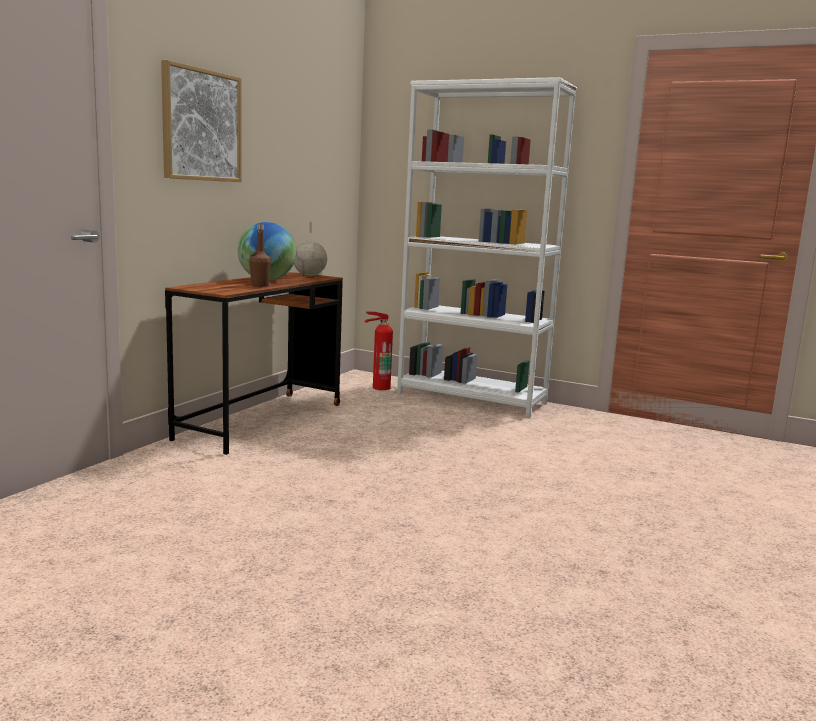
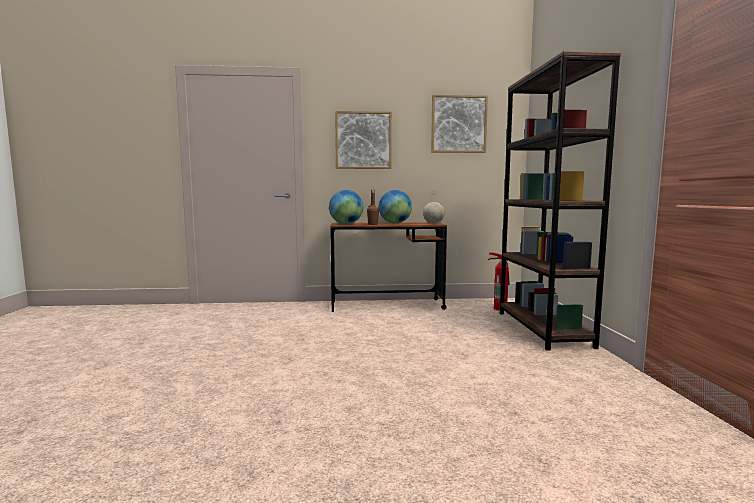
camera: 60 degrees right, 5 degrees down
white bookcase [397,77,577,418] -> brown bookcase [500,51,621,351]
none -> globe [329,190,363,224]
none -> picture [431,95,488,153]

